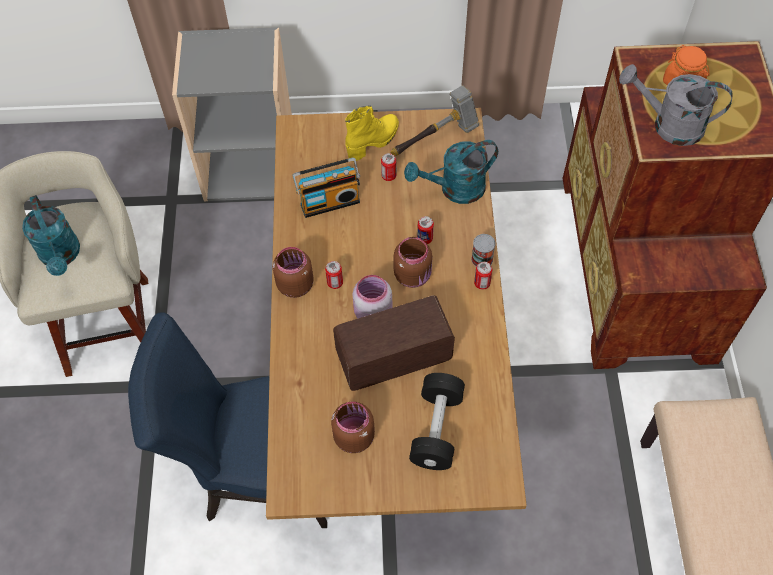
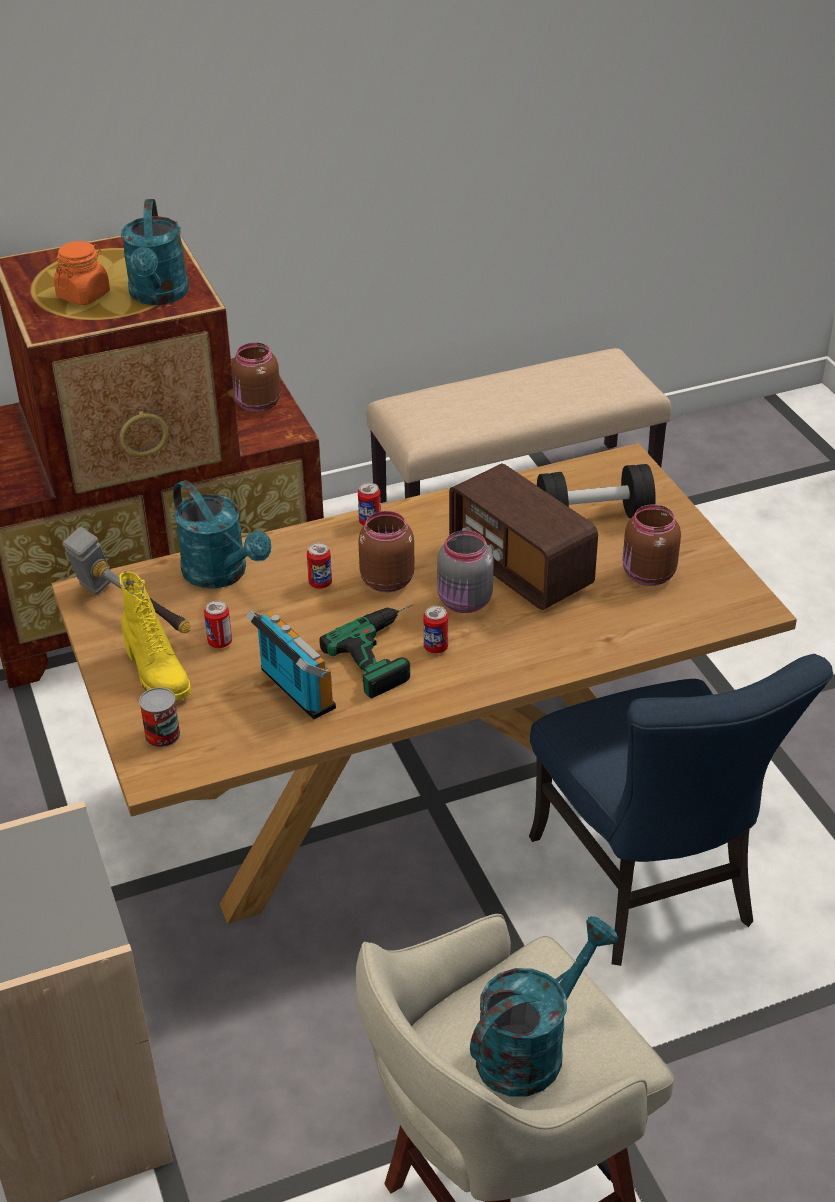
camera: 110 degrees left, 20 degrees down
brown jar [273,247,314,298] -> brown jar moved to [232,343,280,412]
yellow boot [345,105,399,161] -> yellow boot turned 150 degrees counterclockwise [120,571,191,701]
pink jar [352,275,392,318] -> grey jar [437,530,494,613]
can [471,234,496,266] -> can moved to [139,687,181,748]
grey watering can [619,64,733,146] -> turquoise watering can [121,199,189,305]
none -> power drill [320,604,414,698]

